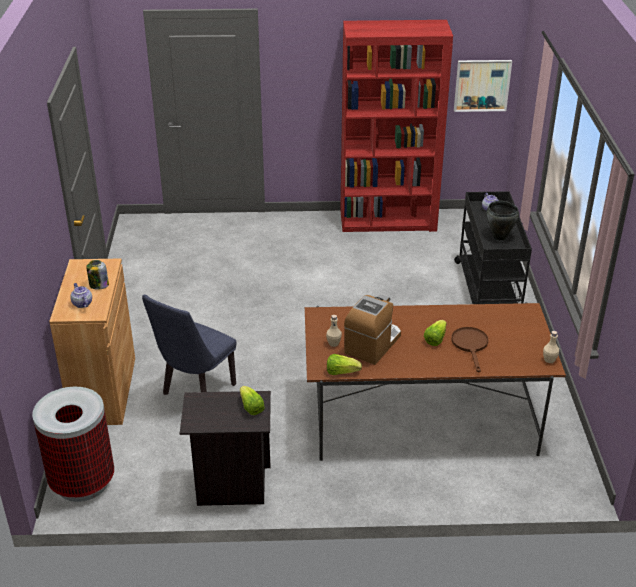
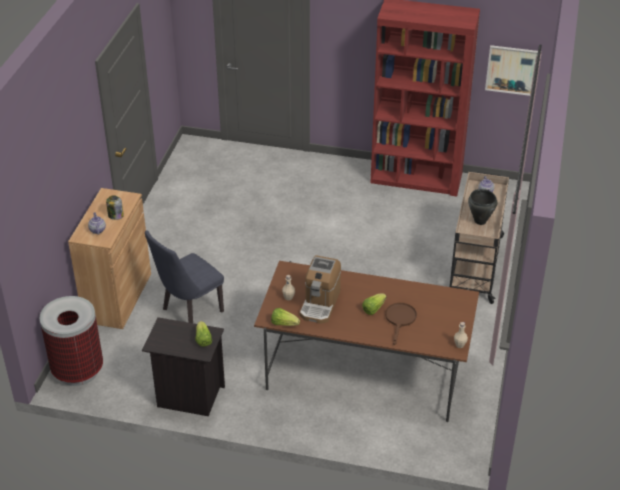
camera: 15 degrees right, 5 degrees up
coffee machine [344,295,401,365] -> coffee machine turned 150 degrees clockwise [300,255,341,324]
black cart [454,191,532,304] -> beige cart [450,172,509,304]

